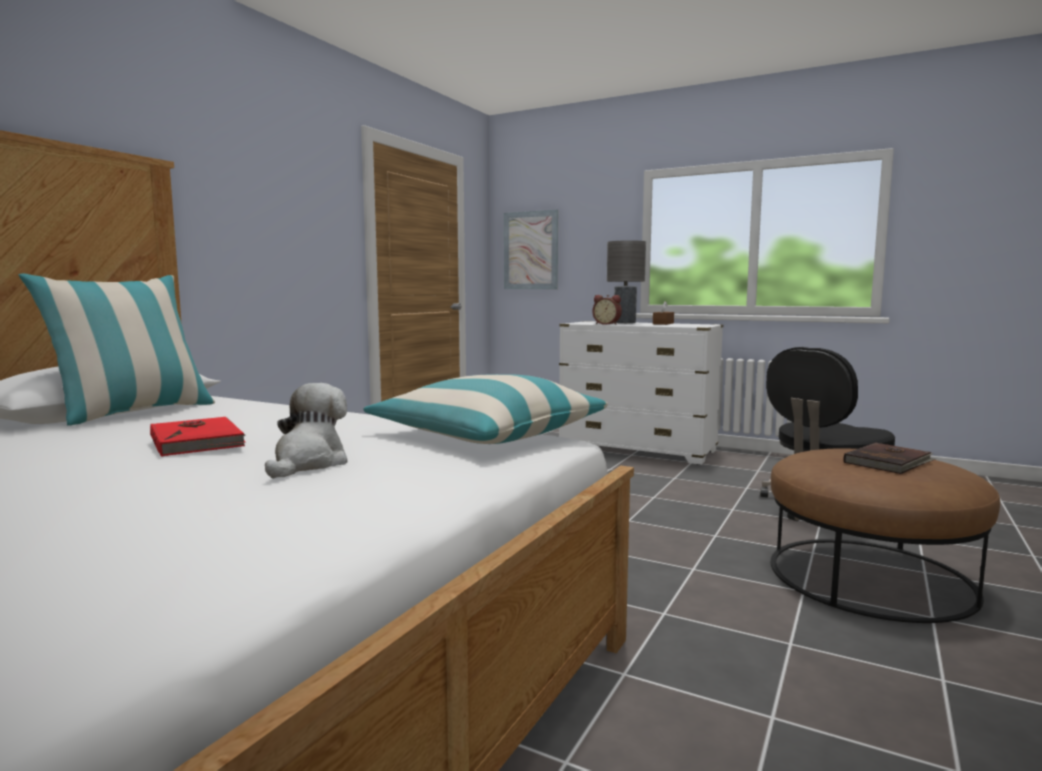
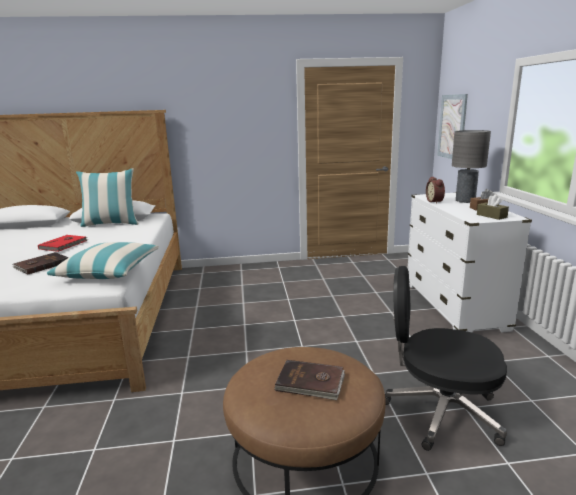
camera: 55 degrees right, 10 degrees up
plush toy [265,383,347,479] -> brown book [12,252,69,275]
none -> brown tissue box [477,195,509,220]

